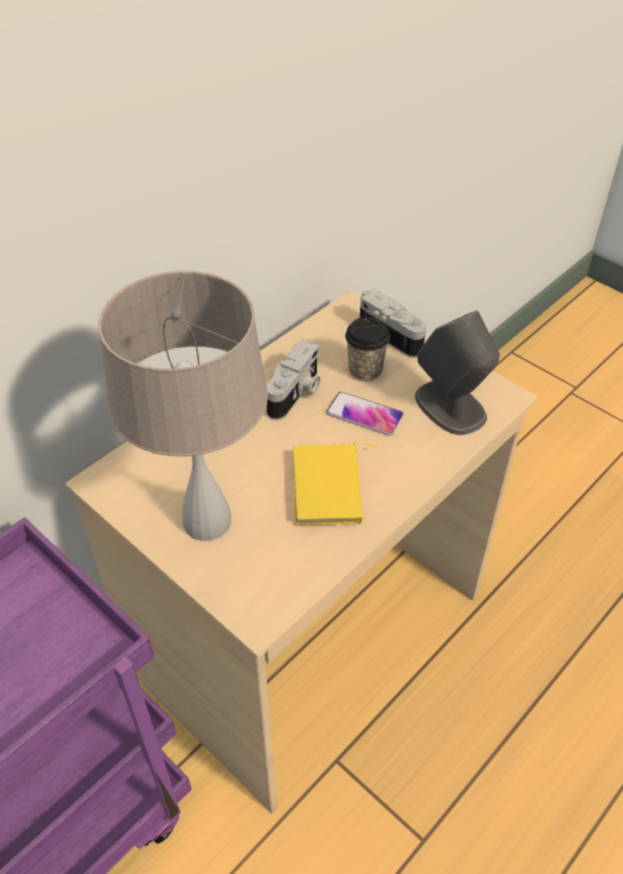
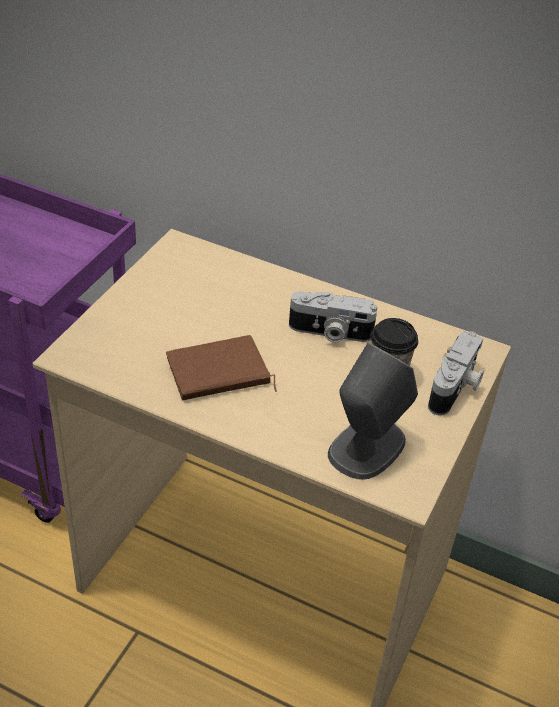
camera: 70 degrees right, 5 degrees down
beige table lamp [98,271,268,541] -> none
yellow book [293,441,377,525] -> brown book [166,335,277,400]
phone [326,392,404,436] -> none

